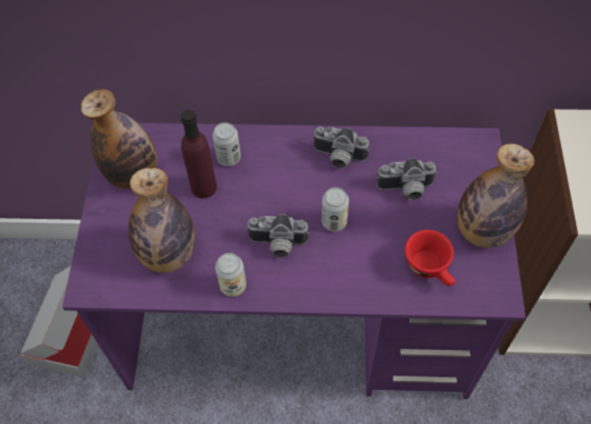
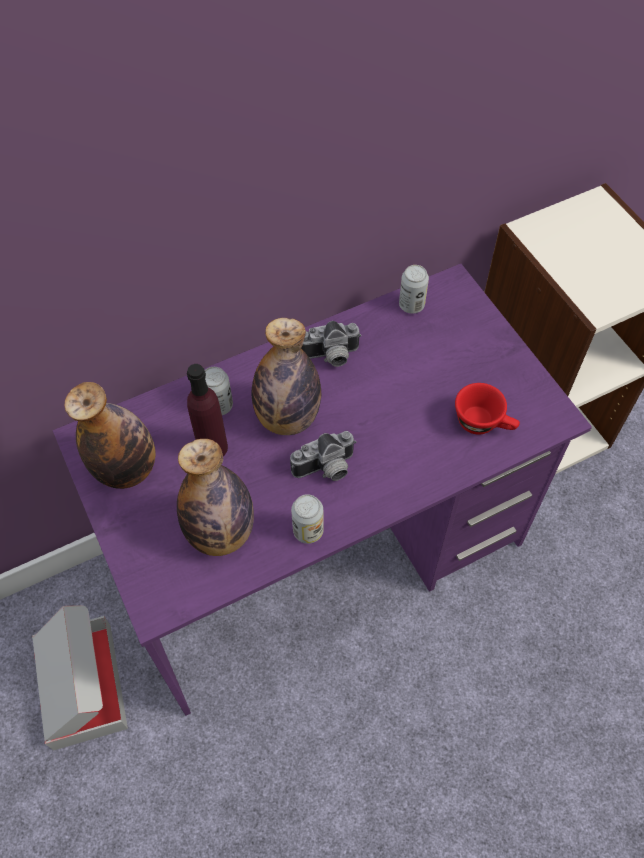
camera: 30 degrees left, 0 degrees up
can [322,187,349,231] -> can moved to [399,265,429,314]
camera [376,158,438,200] -> none
bottle [457,144,535,248] -> bottle moved to [252,318,321,435]

